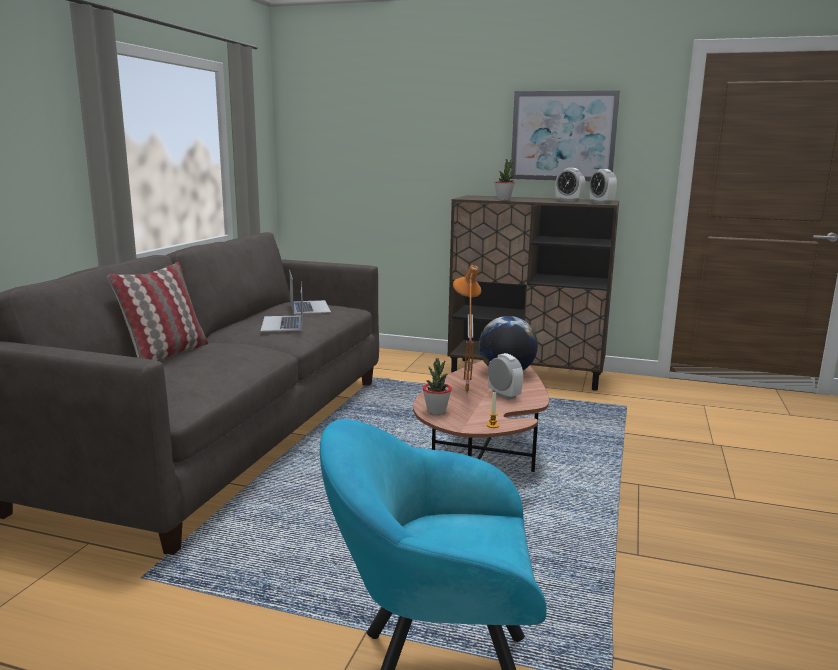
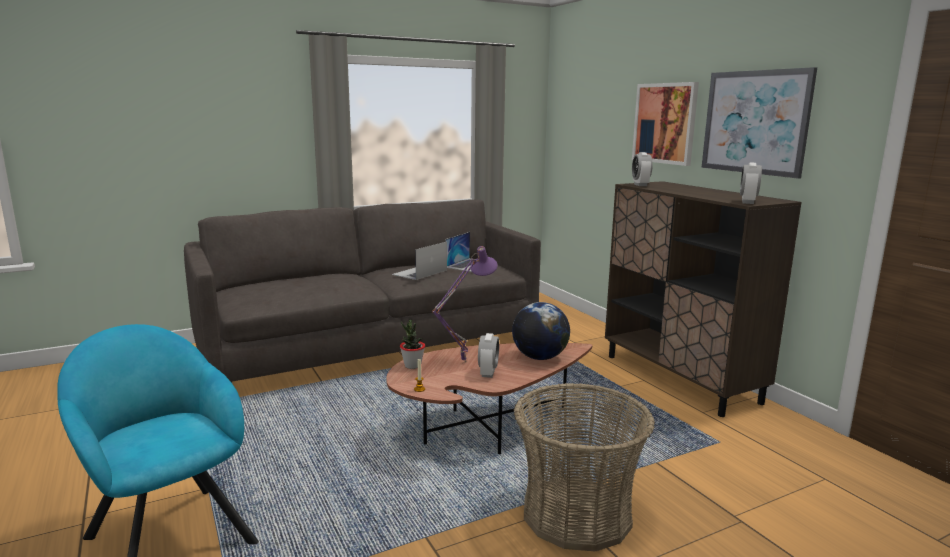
camera: 45 degrees right, 0 degrees up
pillow [108,262,208,361] -> none
orange table lamp [453,265,481,393] -> purple table lamp [432,246,498,363]
potted plant [494,159,515,200] -> none
alarm clock [555,168,586,202] -> alarm clock moved to [632,152,653,186]
none -> basket [514,383,655,551]
none -> picture [632,82,699,166]

